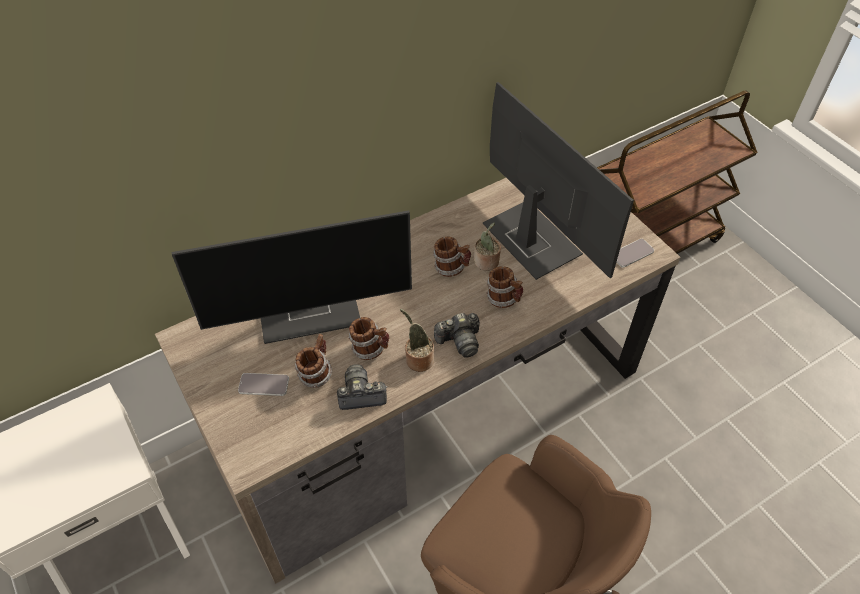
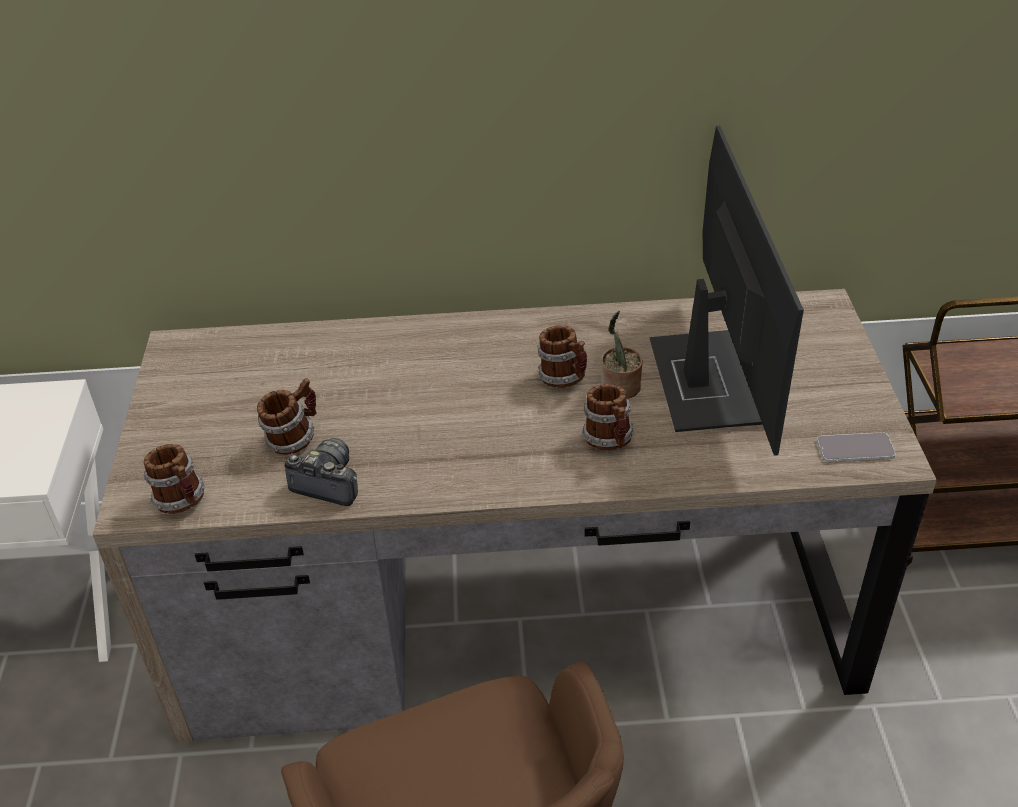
camera: 30 degrees right, 10 degrees down
monitor [172,210,412,344] -> none
phone [238,373,289,396] -> none
mug [348,317,389,360] -> mug moved to [143,444,205,514]
potted plant [400,309,434,372] -> none
camera [434,313,480,358] -> none

